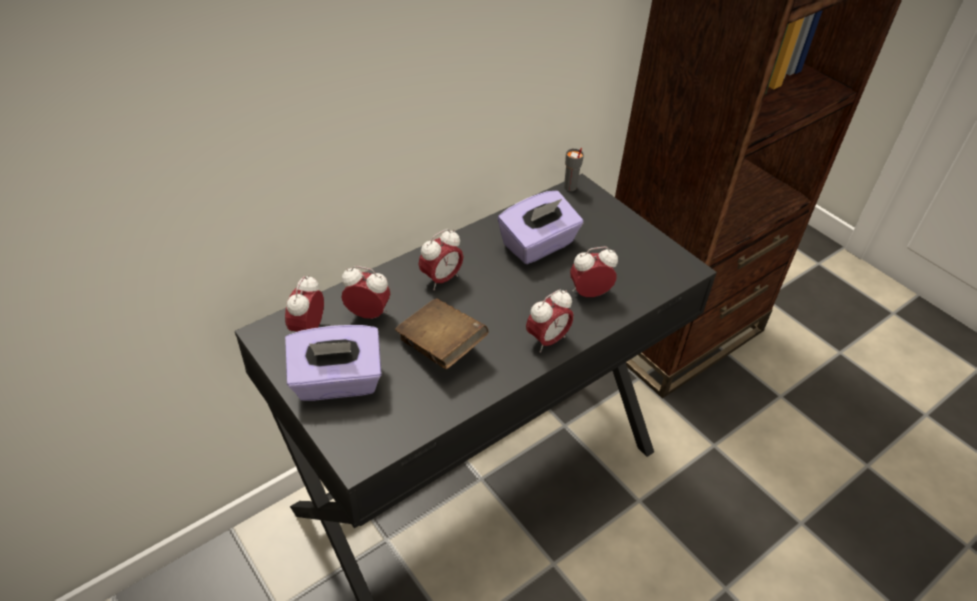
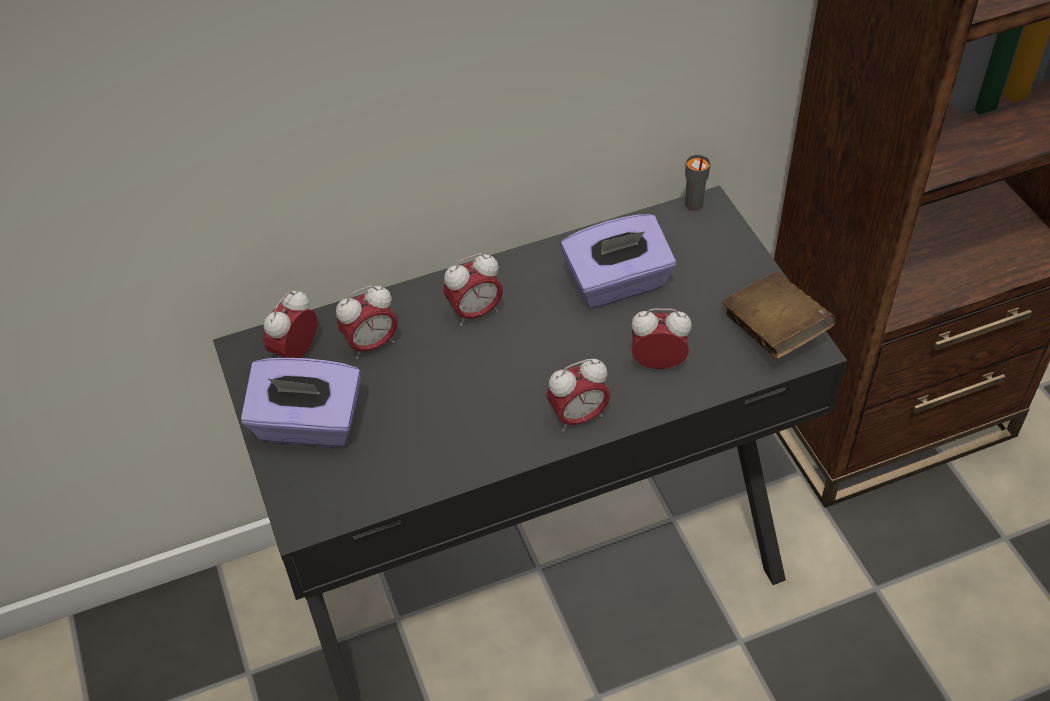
camera: 20 degrees right, 5 degrees up
alarm clock [341,266,391,319] -> alarm clock turned 120 degrees clockwise [336,285,398,359]
brown book [395,299,489,369] -> brown book moved to [722,272,836,359]

